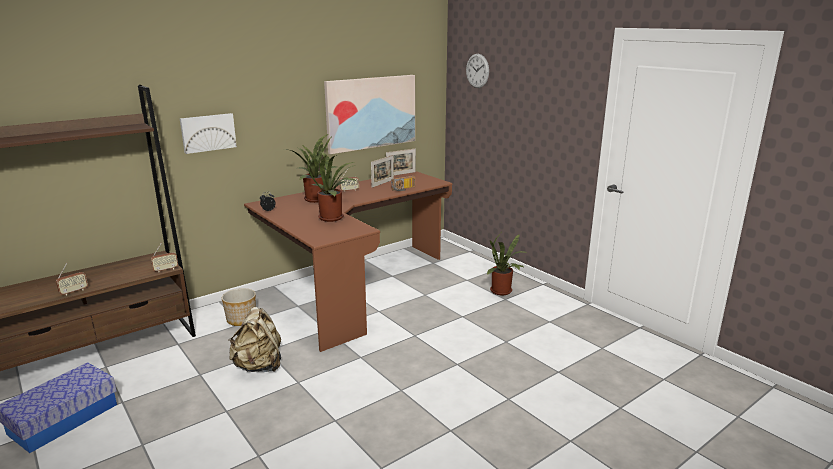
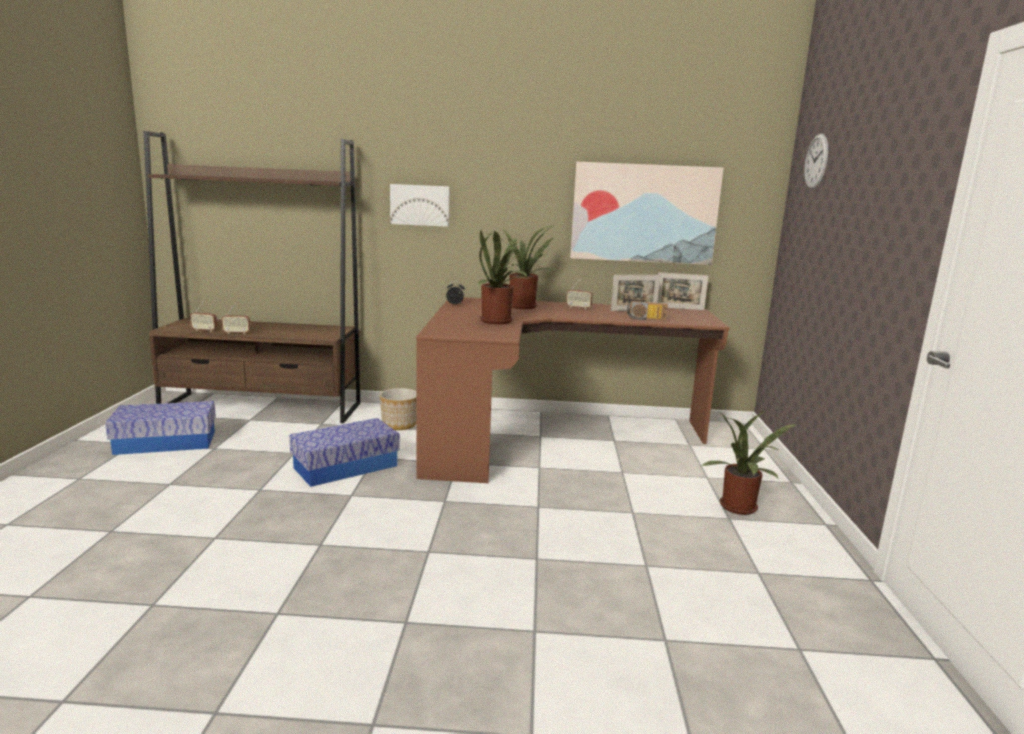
camera: 40 degrees right, 5 degrees down
radio [151,242,178,273] -> radio moved to [190,300,217,332]
beige backpack [229,307,281,372] -> storage box [289,418,400,487]

